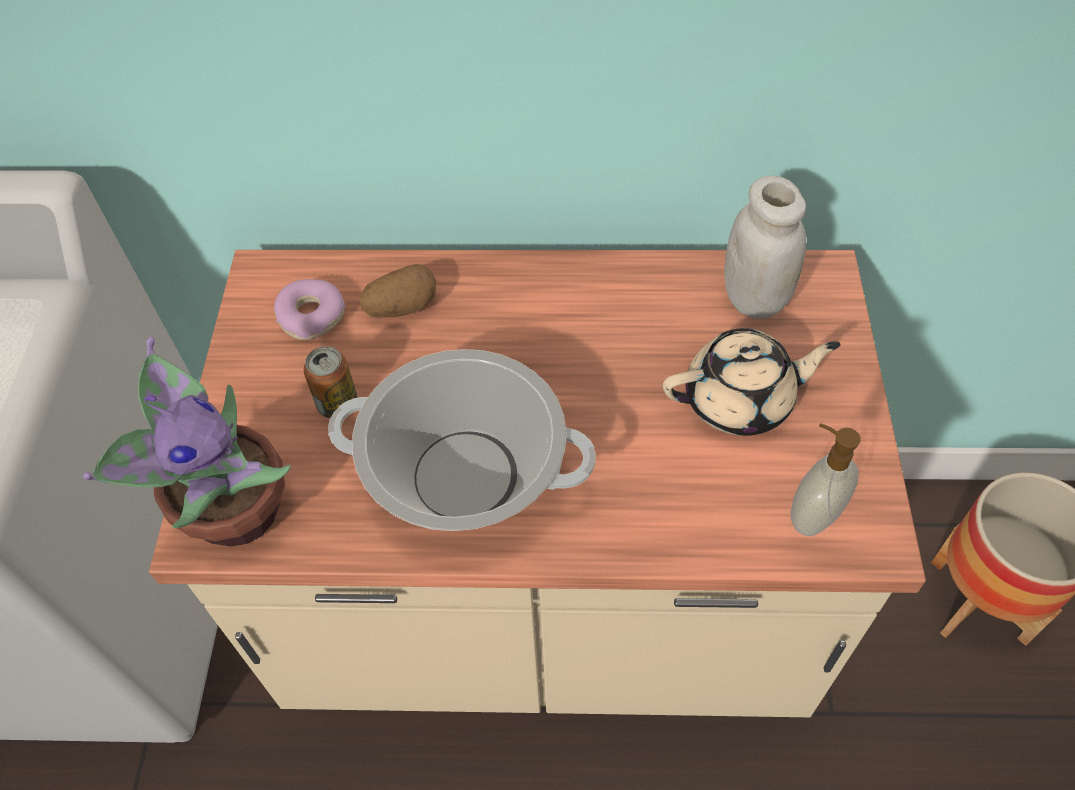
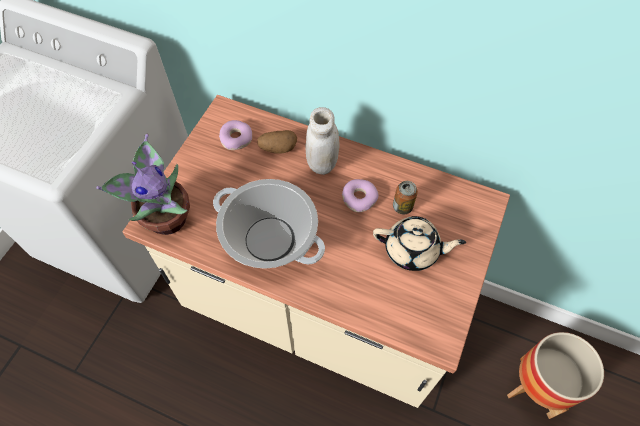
camera: 20 degrees right, 5 degrees up
can [304,346,358,418] -> can moved to [393,181,418,215]
white jar [724,176,806,319] -> white jar moved to [305,107,339,175]
soap dispenser [790,423,861,536] -> none
none -> donut [342,179,379,212]

